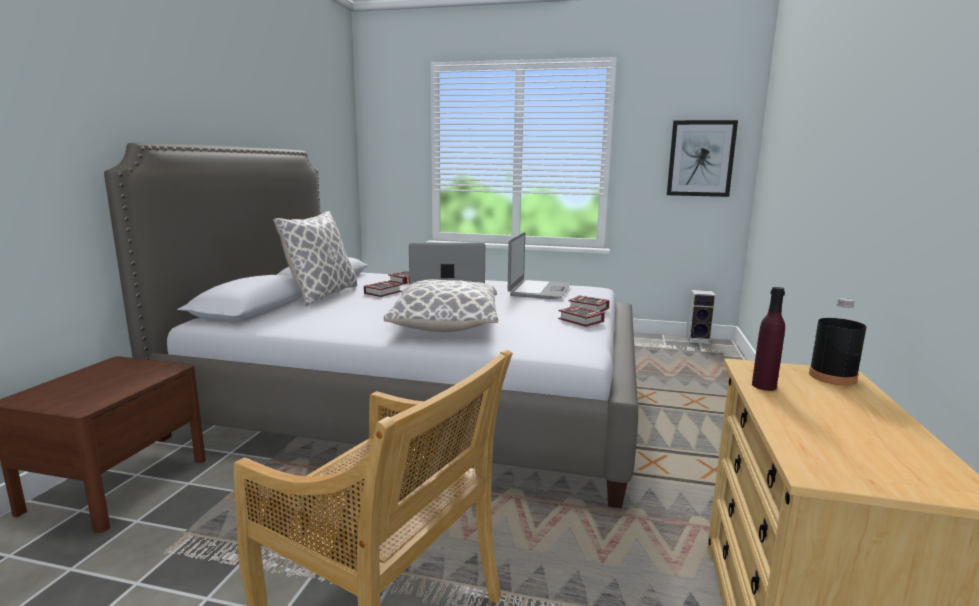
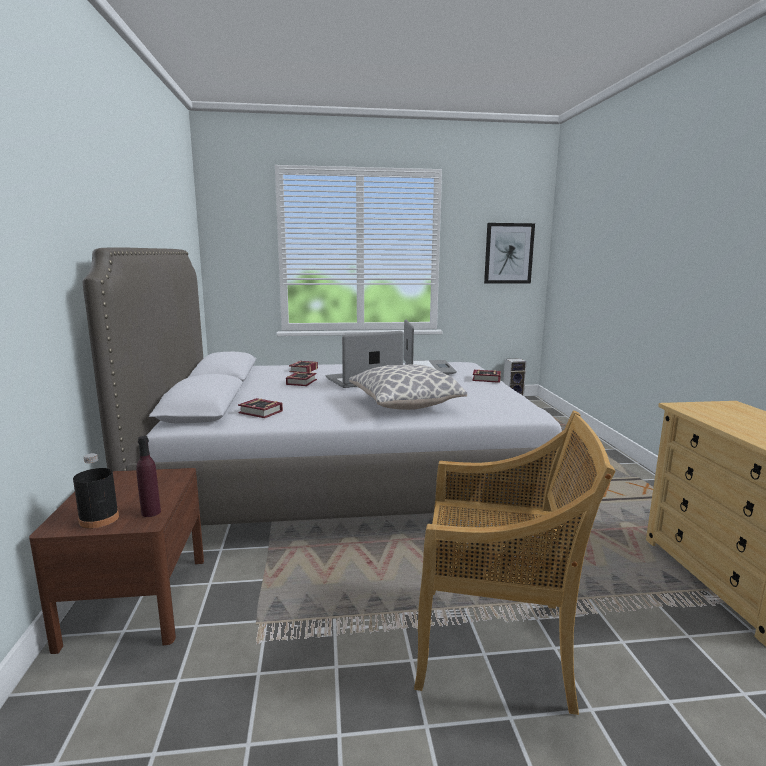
camera: 20 degrees left, 0 degrees up
pillow [273,211,357,306] -> none
book [558,306,605,327] -> book moved to [238,398,283,418]
purple bottle [752,287,785,391] -> purple bottle moved to [136,436,161,517]
black bottle [809,298,867,385] -> black bottle moved to [73,453,119,529]

